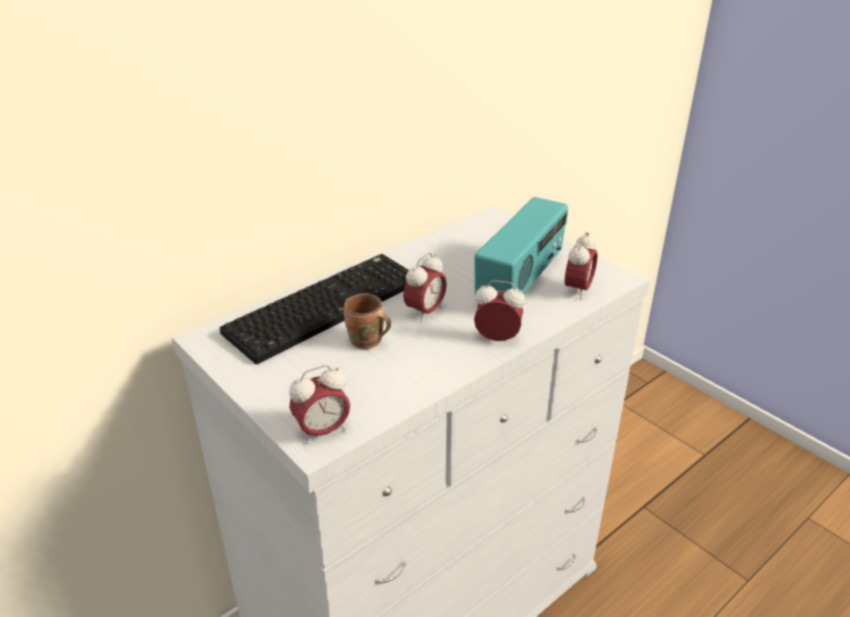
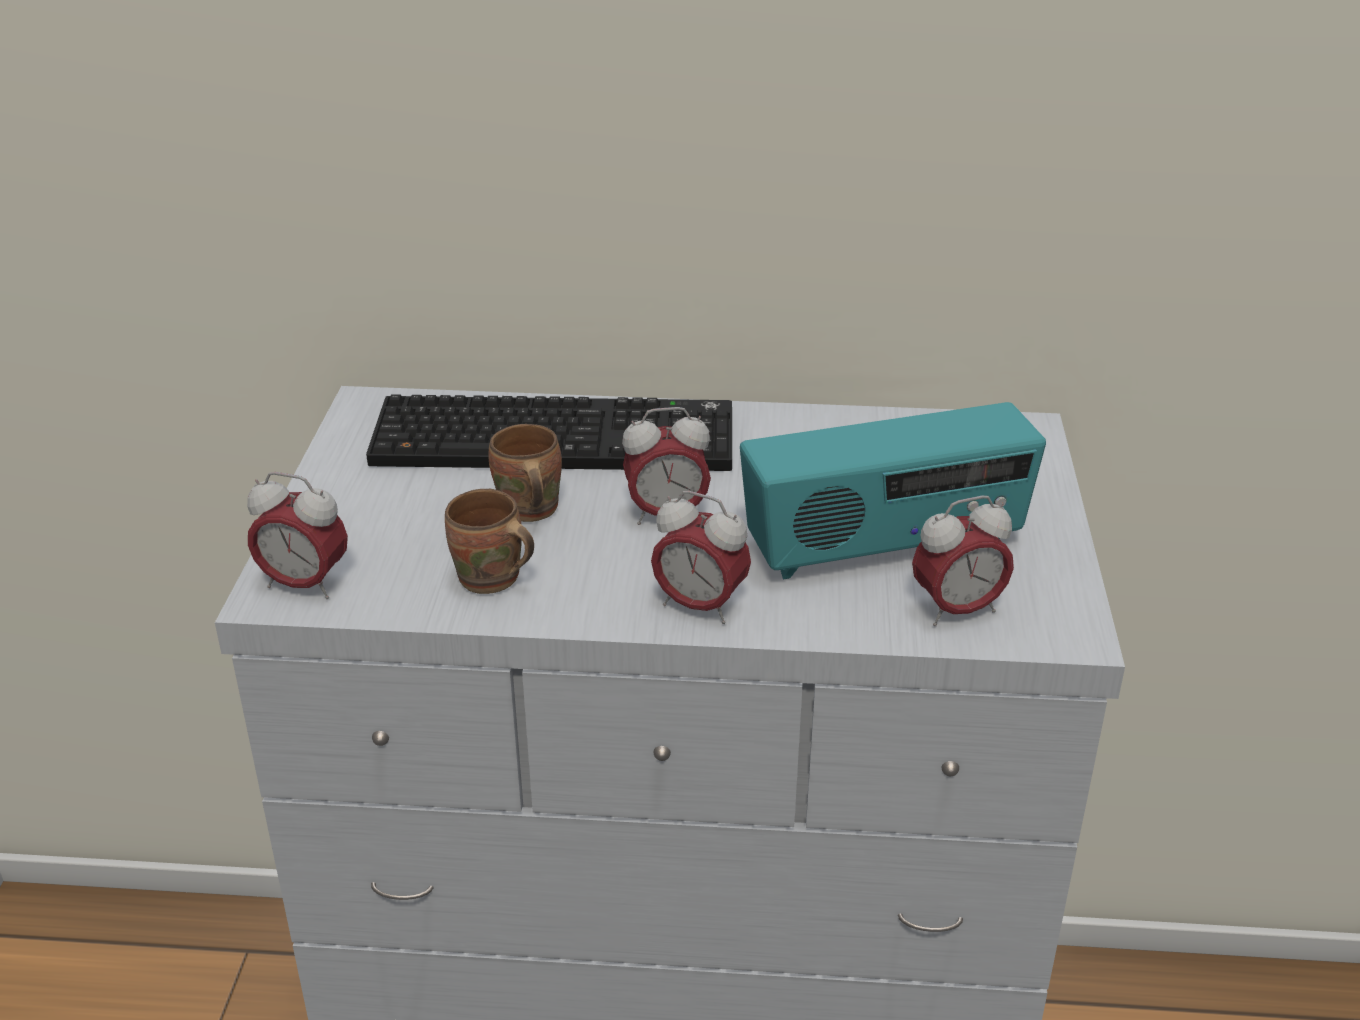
camera: 45 degrees right, 0 degrees up
alarm clock [474,280,525,341] -> alarm clock turned 150 degrees clockwise [651,491,751,624]
none -> brown mug [445,489,534,594]

